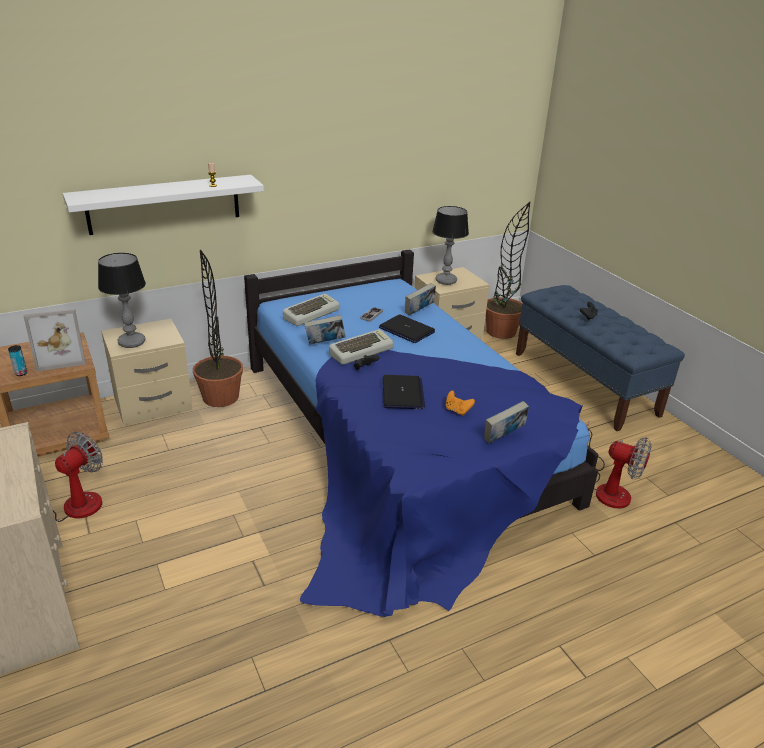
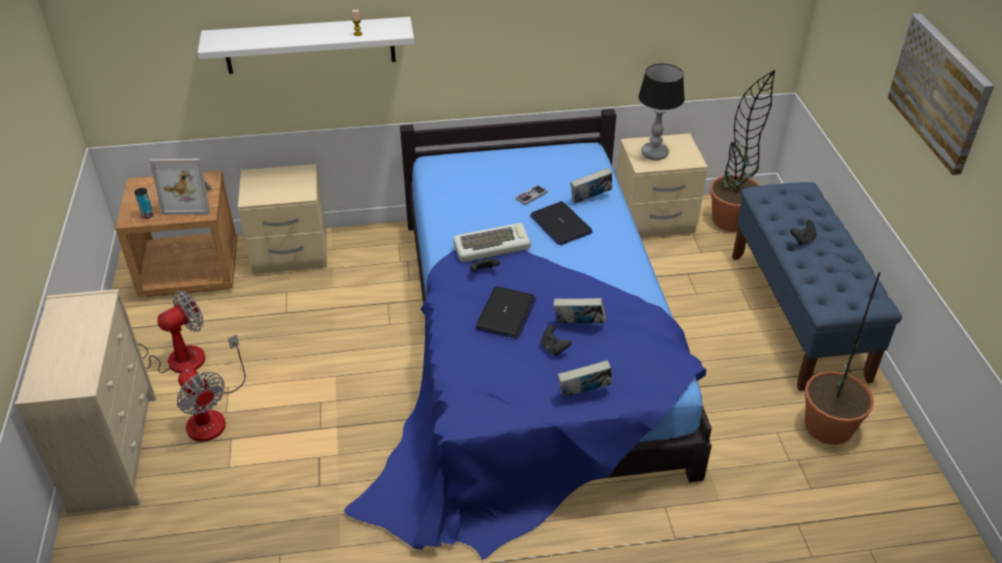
camera: 20 degrees right, 10 degrees up
table lamp [98,253,146,348] -> none
potted plant [193,250,243,407] -> potted plant moved to [805,272,880,445]
keyboard [283,294,340,326] -> none
book [304,315,346,345] -> book moved to [553,298,606,324]
orange game controller [446,391,475,416] -> black game controller [541,324,571,356]
fan [586,422,652,509] -> fan moved to [177,334,246,442]
none -> picture [888,13,994,175]

